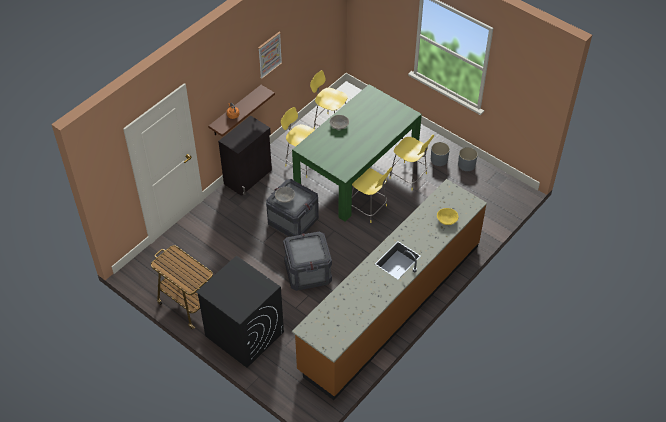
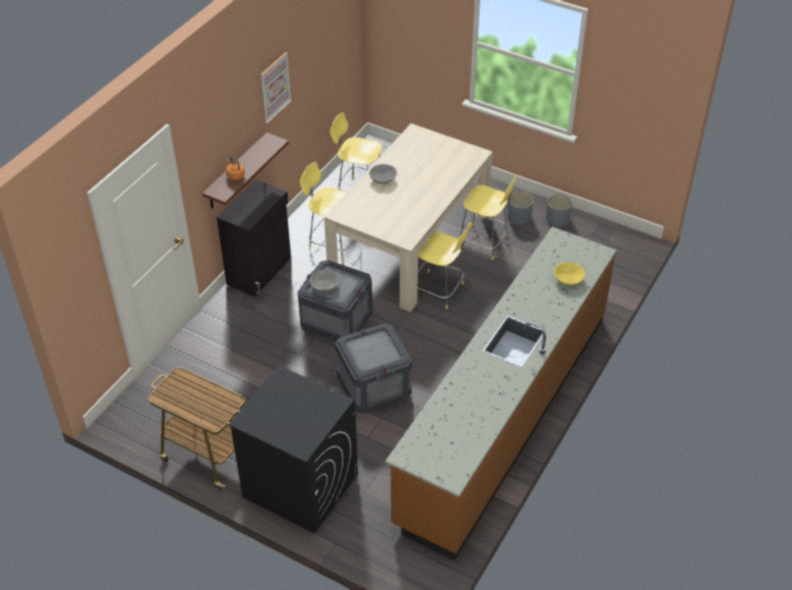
camera: 10 degrees left, 5 degrees down
green dining table [292,84,422,222] -> beige dining table [324,123,493,312]

